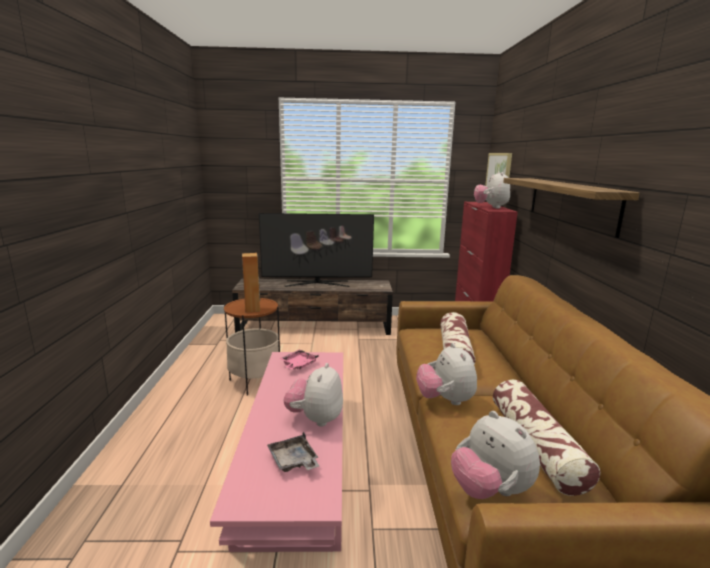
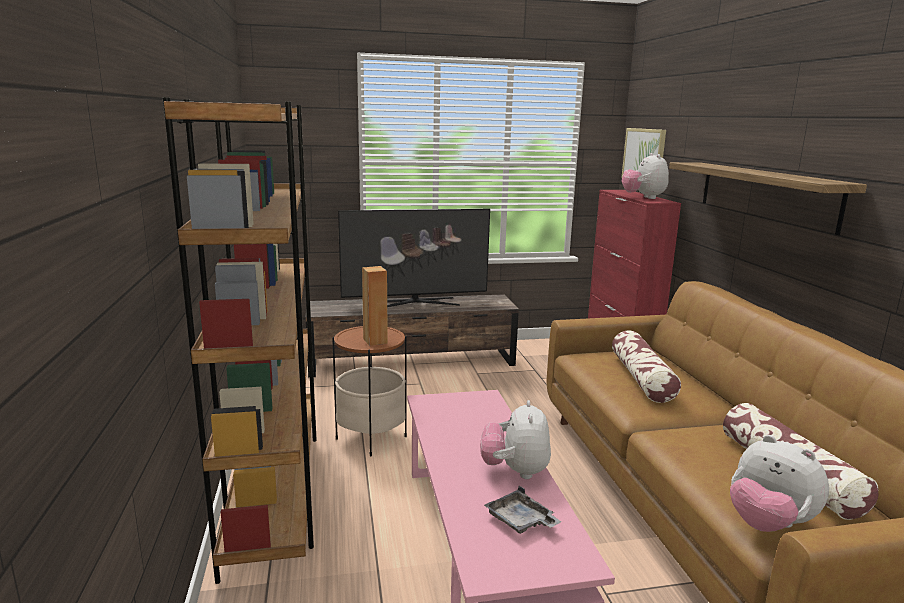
camera: 10 degrees left, 0 degrees up
pink tray [279,349,319,369] -> none
plush toy [416,343,477,405] -> none
none -> brown bookcase [163,97,317,584]

